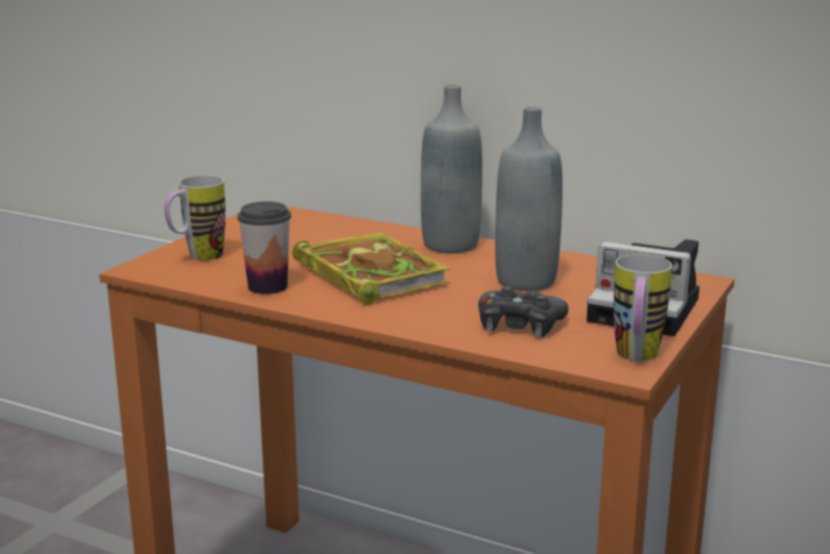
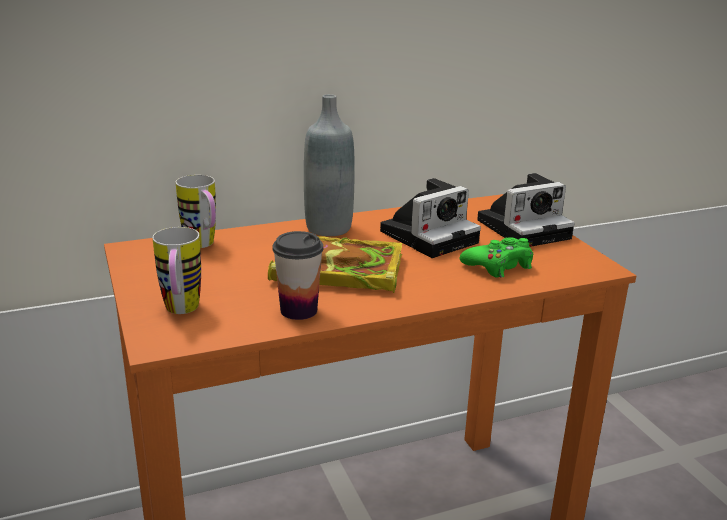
camera: 50 degrees left, 5 degrees up
black game controller [478,286,569,337] -> green game controller [460,237,533,278]
grey bottle [495,107,563,291] -> camera [380,178,481,258]
mug [614,254,672,361] -> mug moved to [176,175,216,248]

